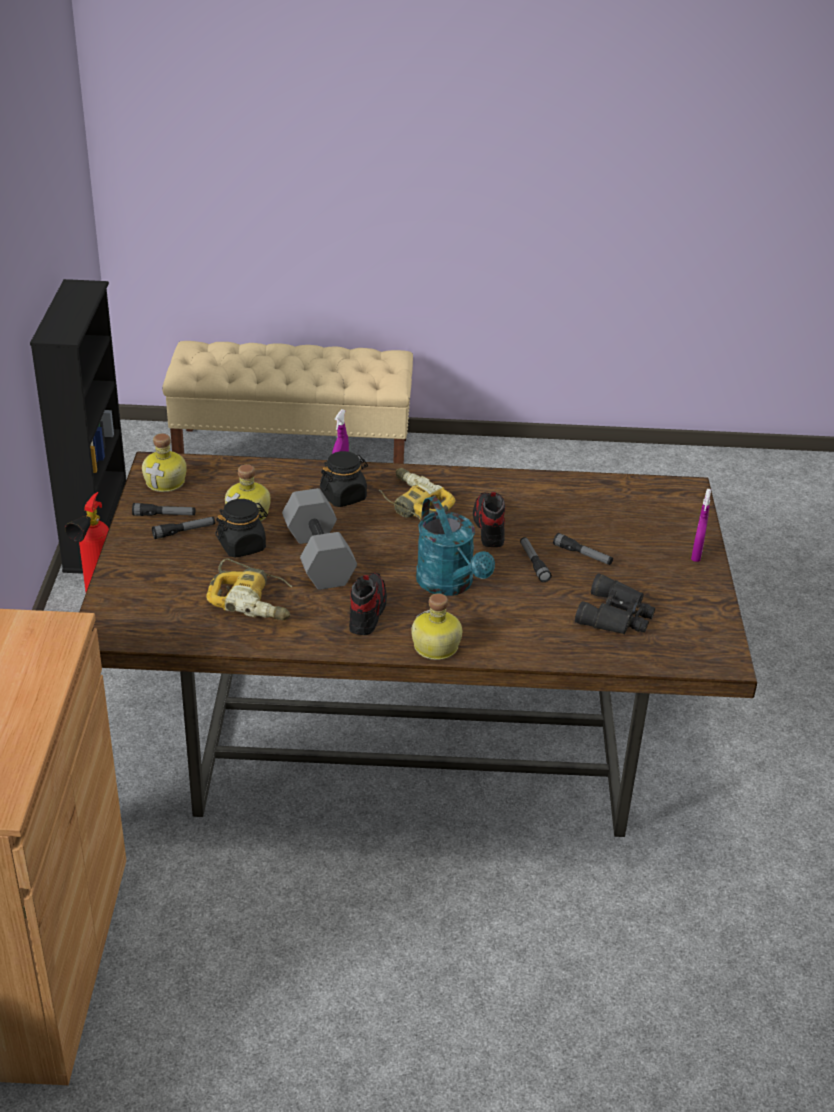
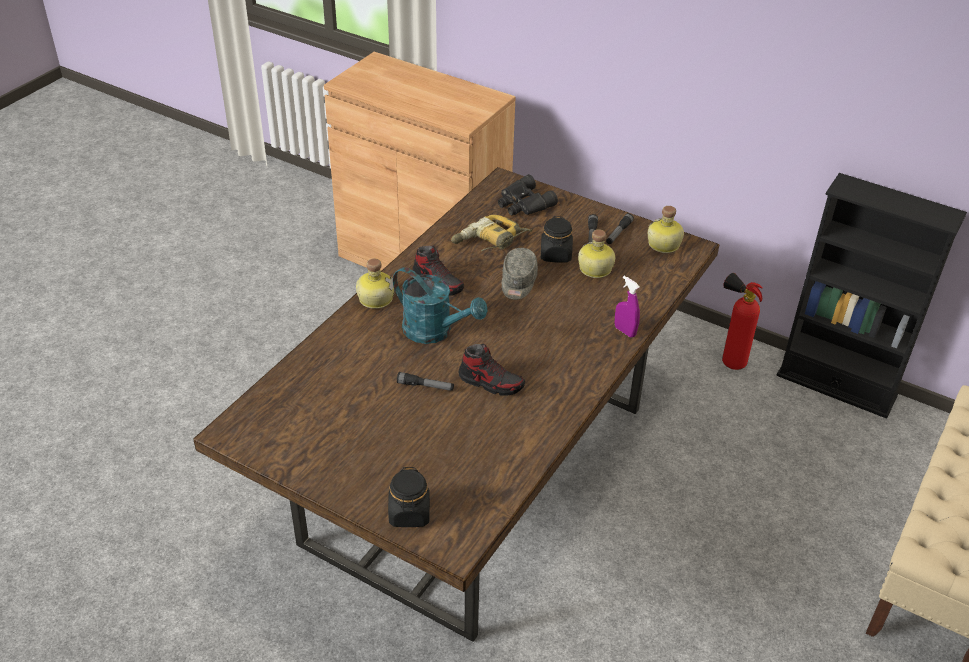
camera: 120 degrees right, 5 degrees up
grey dumbbell [282,488,357,590] -> grey cap [502,248,538,300]
black jar [320,451,368,507] -> black jar moved to [388,467,430,527]
power drill [379,468,456,521] -> none
turquoise watering can [416,496,495,596] -> turquoise watering can turned 150 degrees counterclockwise [393,267,488,344]
flashlight [553,533,613,565] -> none
black binoculars [575,573,655,634] -> black binoculars moved to [498,174,558,215]
purple spray bottle [691,489,711,562] -> none

